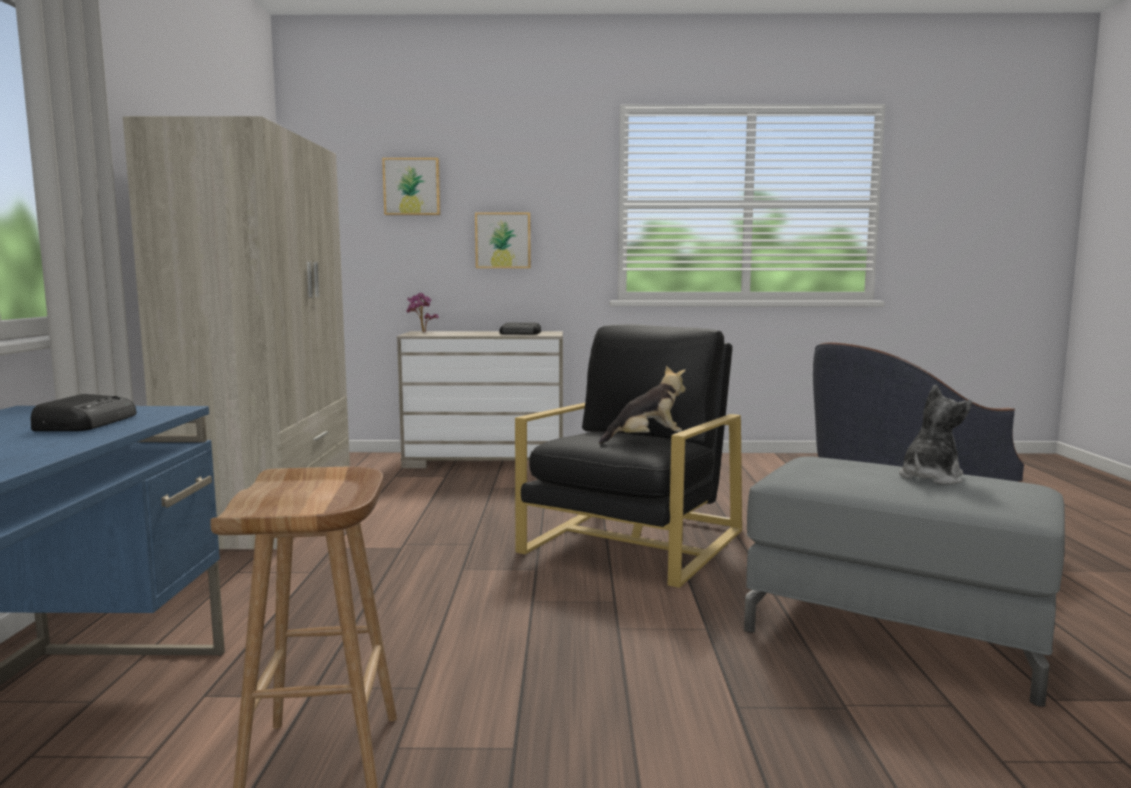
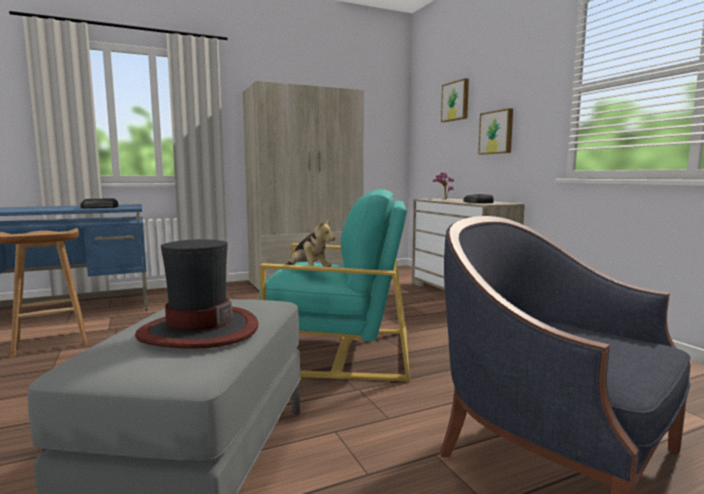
camera: 65 degrees right, 0 degrees up
black armchair [515,324,742,588] -> turquoise armchair [259,189,410,382]
plush toy [899,385,972,484] -> hat [135,239,258,349]

